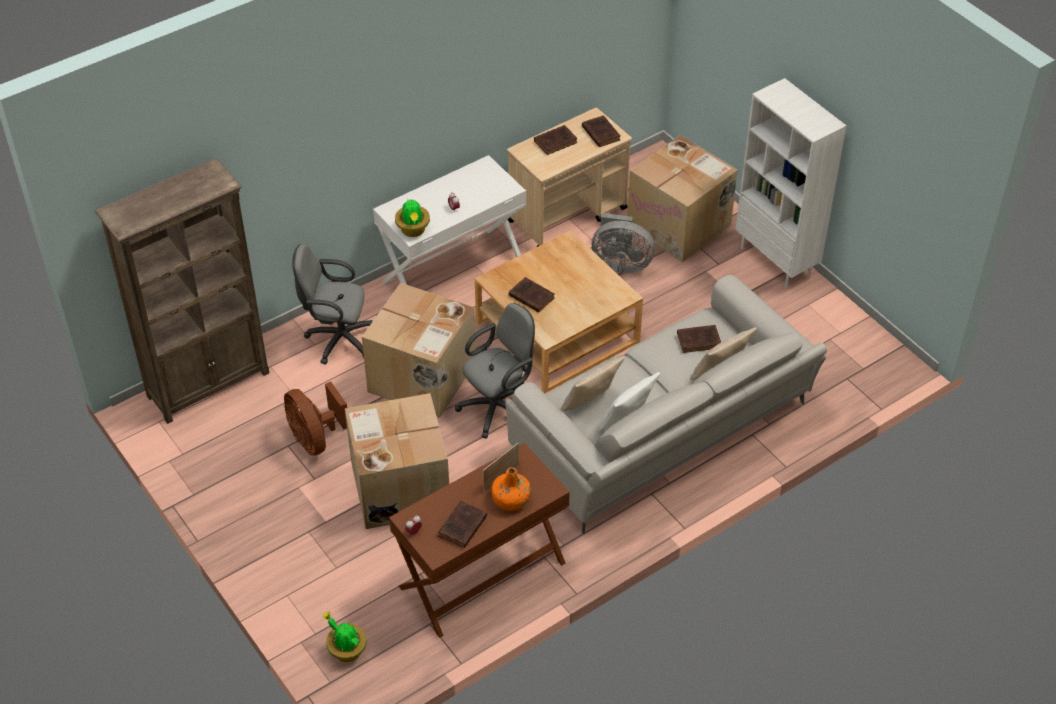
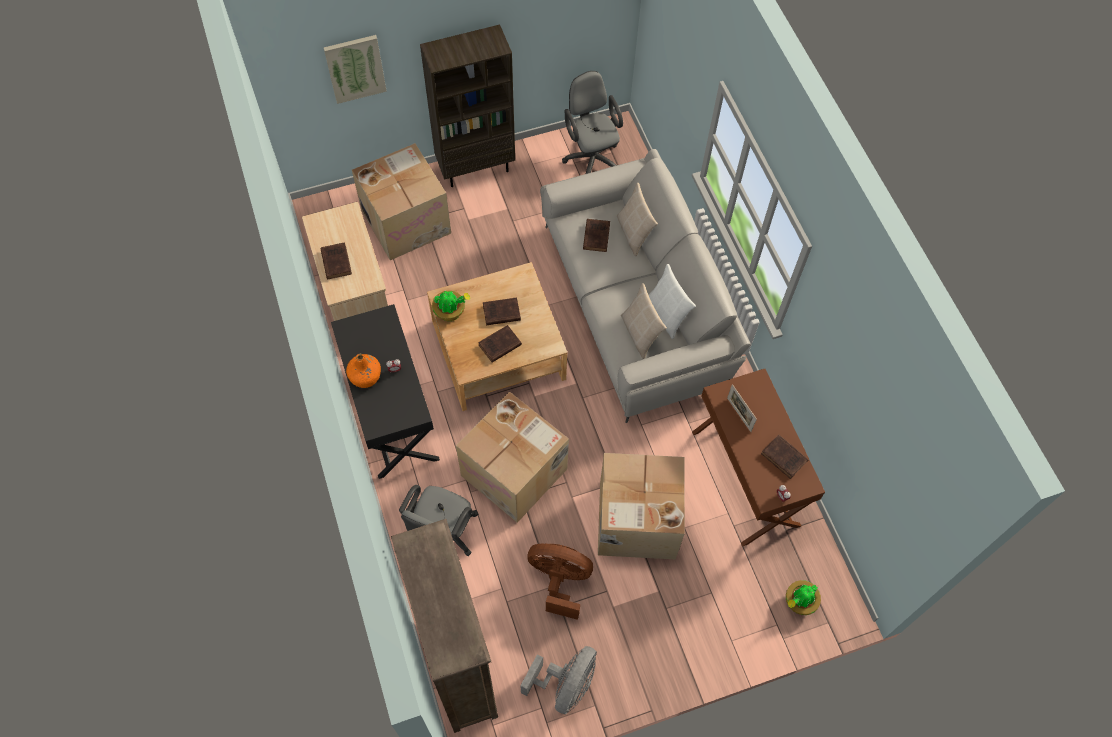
camera: 75 degrees left, 15 degrees up
brown fan [284,382,347,456] -> brown fan turned 150 degrees counterclockwise [527,544,593,620]
white desk [373,155,526,285] -> black desk [331,304,440,479]
potted plant [395,199,430,237] -> potted plant moved to [432,291,470,321]
grey office chair [455,303,535,439] -> grey office chair moved to [562,71,623,174]
orange bottle [491,467,531,511] -> orange bottle moved to [346,353,381,388]
brown book [582,115,620,147] -> brown book moved to [483,297,521,326]
grey fan [592,213,655,273] -> grey fan moved to [520,646,597,714]
white bookcase [735,78,847,288] -> brown bookcase [420,25,515,187]
none -> picture [324,35,387,104]

